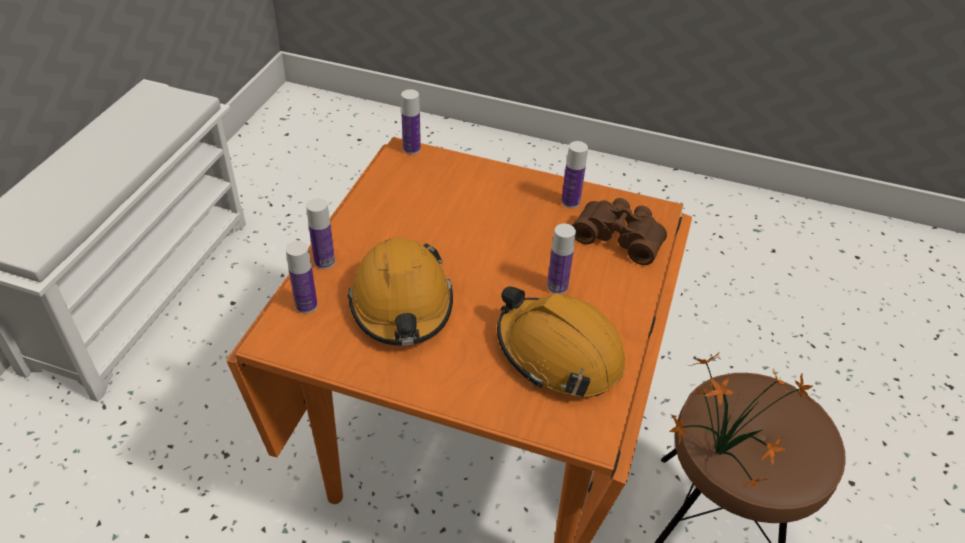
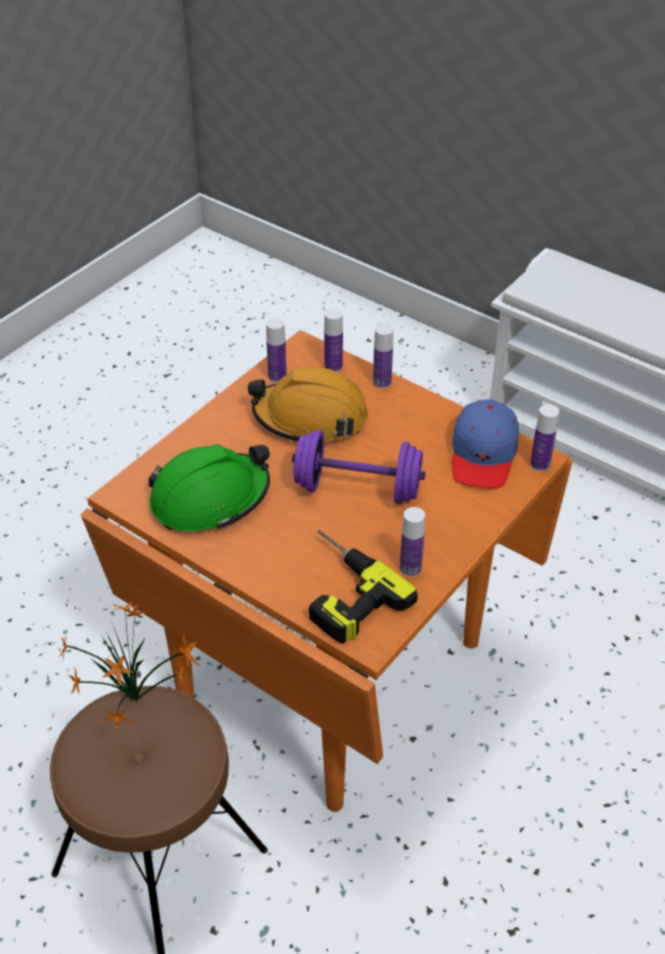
camera: 110 degrees right, 0 degrees up
orange hard hat [497,286,626,397] -> green hard hat [149,444,270,531]
bottle [547,224,576,294] -> bottle moved to [266,318,287,383]
brown binoculars [572,198,667,265] -> power drill [309,530,418,644]
none -> purple dumbbell [292,430,426,504]
none -> blue cap [452,399,519,488]

